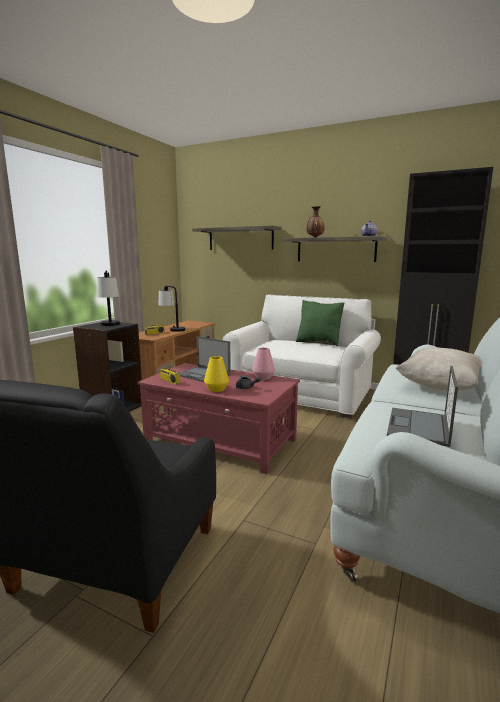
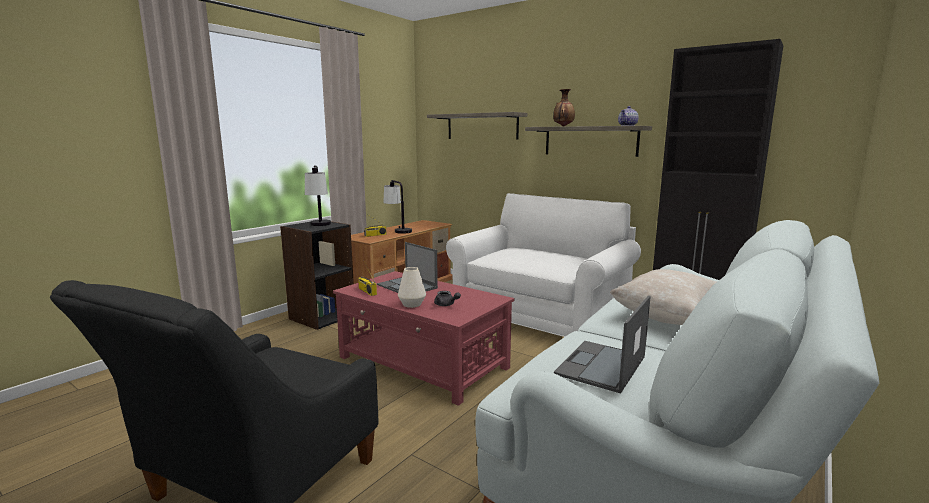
camera: 10 degrees right, 0 degrees up
yellow vase [204,356,229,392] -> white vase [398,267,426,308]
pink vase [252,348,275,380] -> none
green pillow [296,300,344,347] -> none

